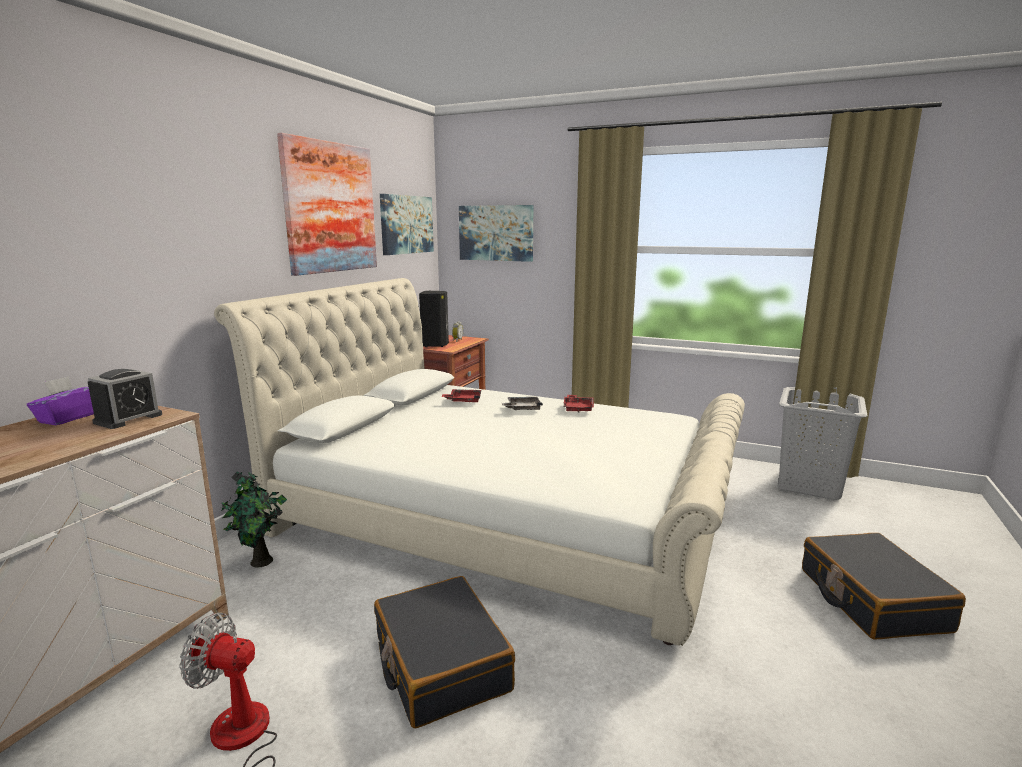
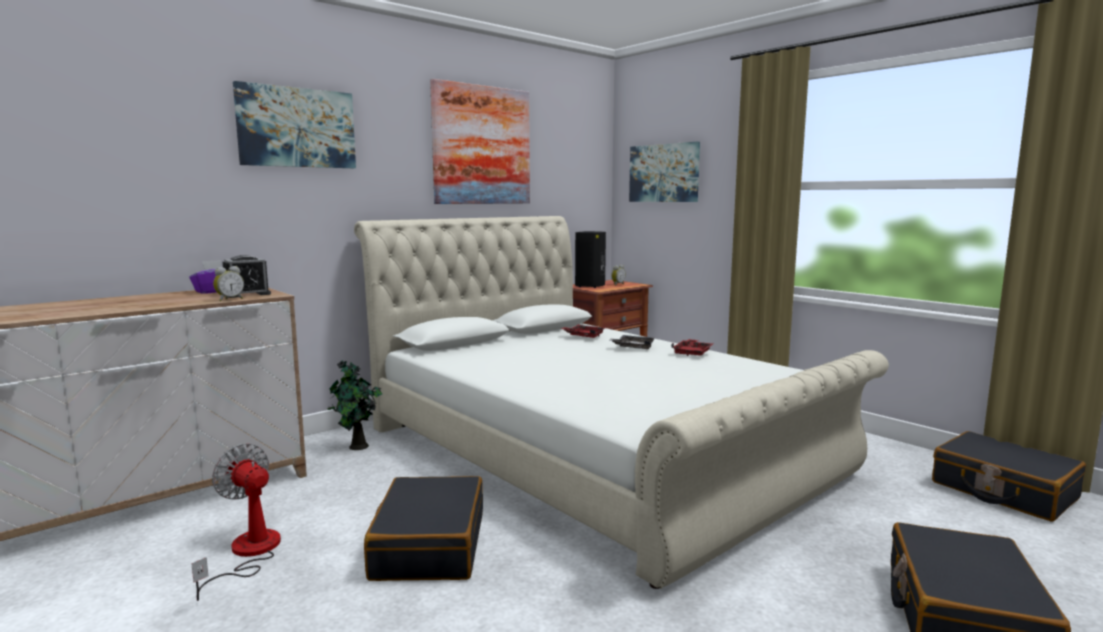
camera: 25 degrees right, 5 degrees down
picture [380,194,434,255] -> picture moved to [233,81,356,168]
grey laundry basket [779,387,868,500] -> black suitcase [932,431,1086,522]
none -> alarm clock [213,266,244,301]

